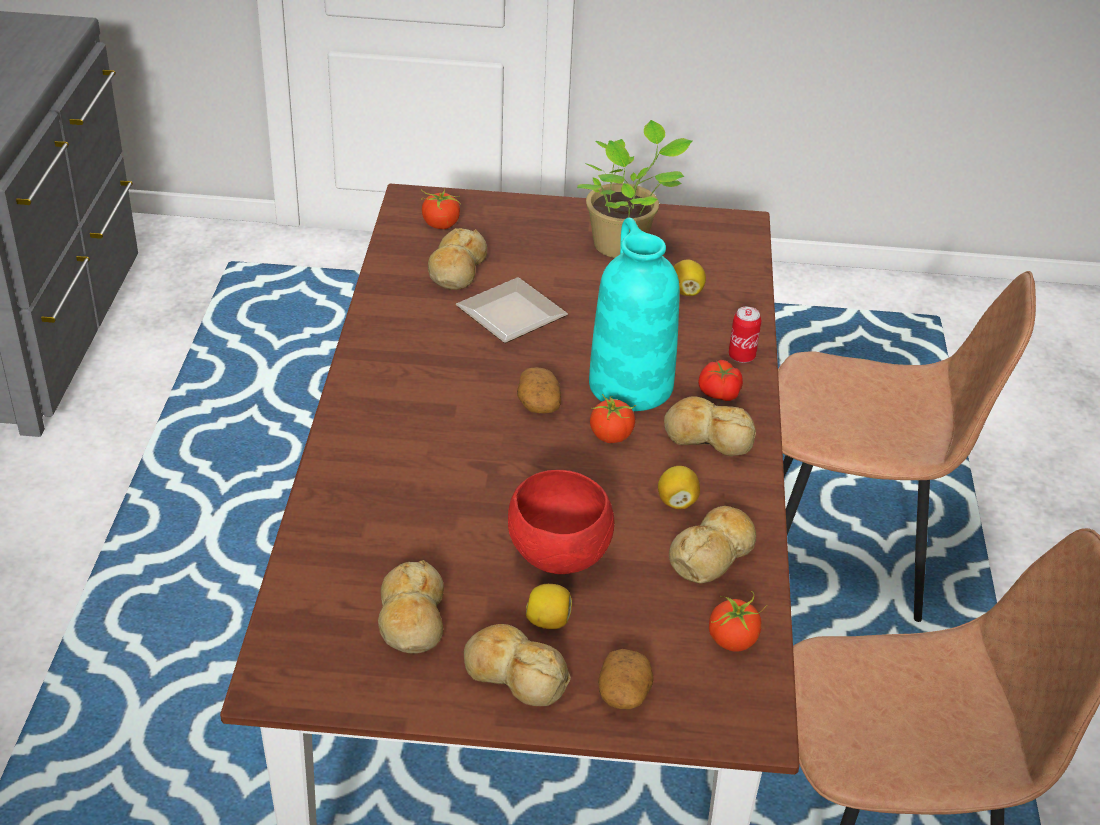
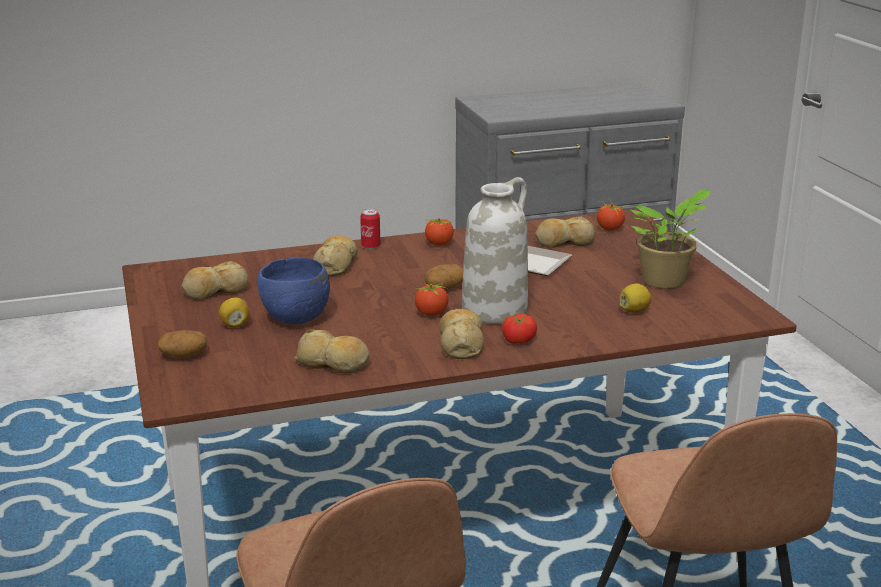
camera: 70 degrees right, 15 degrees down
bread [464,624,571,706] -> bread moved to [313,235,357,276]
red bowl [508,470,614,574] -> blue bowl [258,257,330,324]
turquoise vase [589,218,680,411] -> white vase [462,177,528,324]
lemon [658,466,700,509] -> none
tomato [709,591,768,652] -> tomato moved to [425,218,455,246]
can [728,307,762,363] -> can moved to [360,209,380,249]

